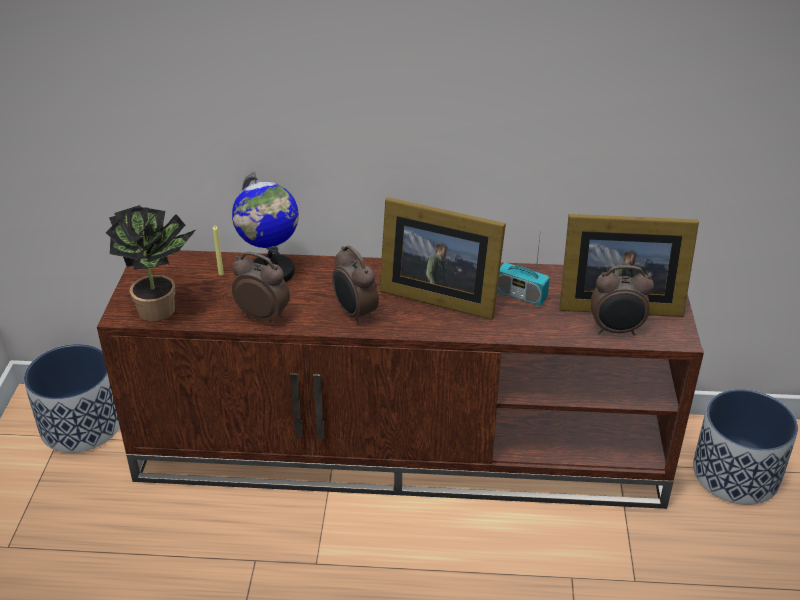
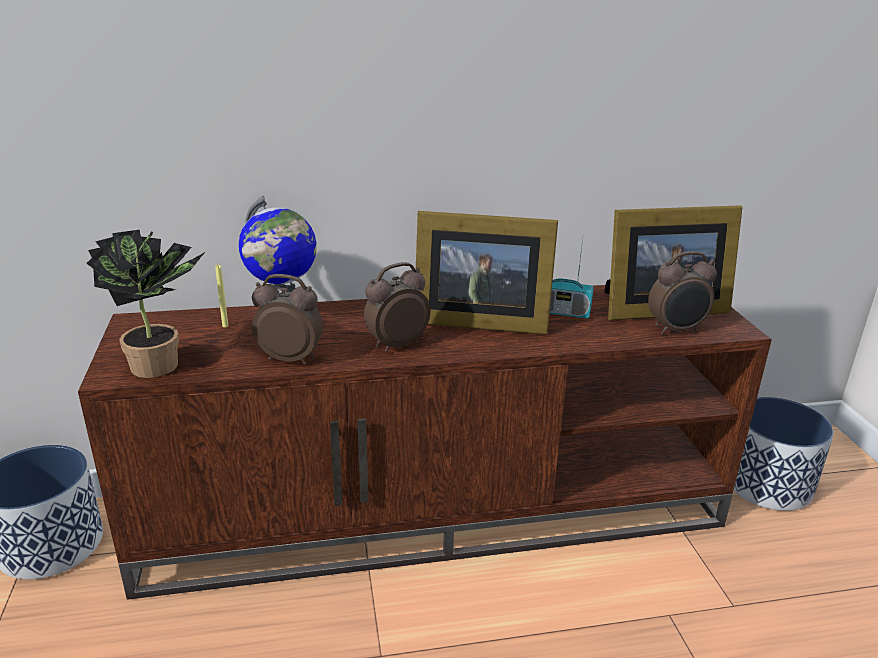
camera: 15 degrees left, 10 degrees down
alarm clock [332,245,379,325] -> alarm clock turned 105 degrees clockwise [364,262,430,352]

